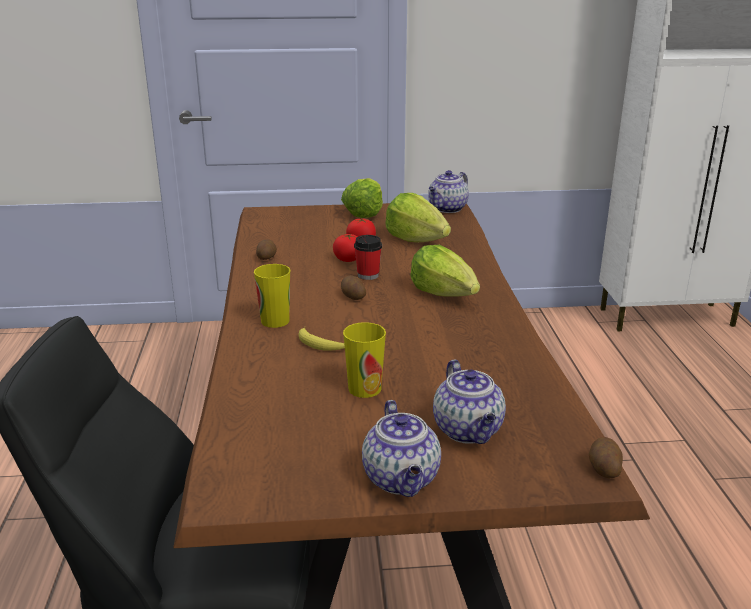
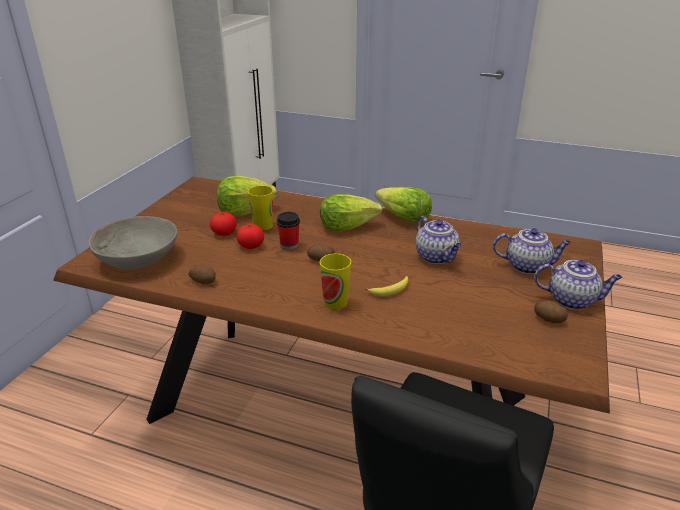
camera: 65 degrees left, 5 degrees up
lettuce [341,178,383,218] -> lettuce moved to [375,187,432,223]
cup [343,322,386,398] -> cup moved to [248,186,273,230]
teapot [428,170,469,213] -> teapot moved to [416,216,462,264]
potato [589,437,623,478] -> potato moved to [534,300,568,323]
none -> grey bowl [88,216,178,269]

